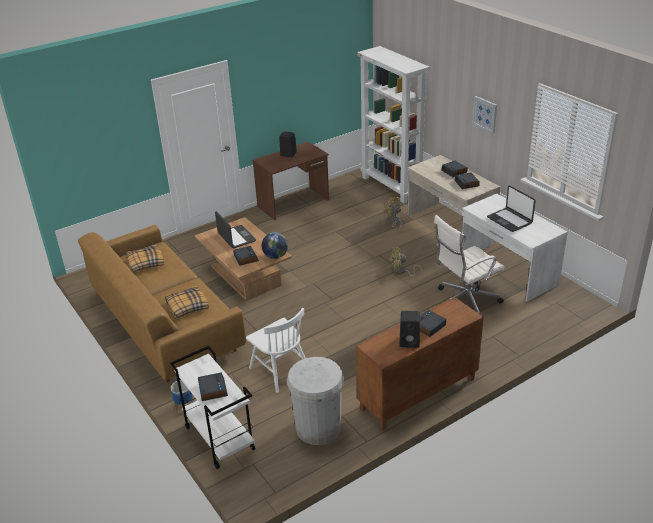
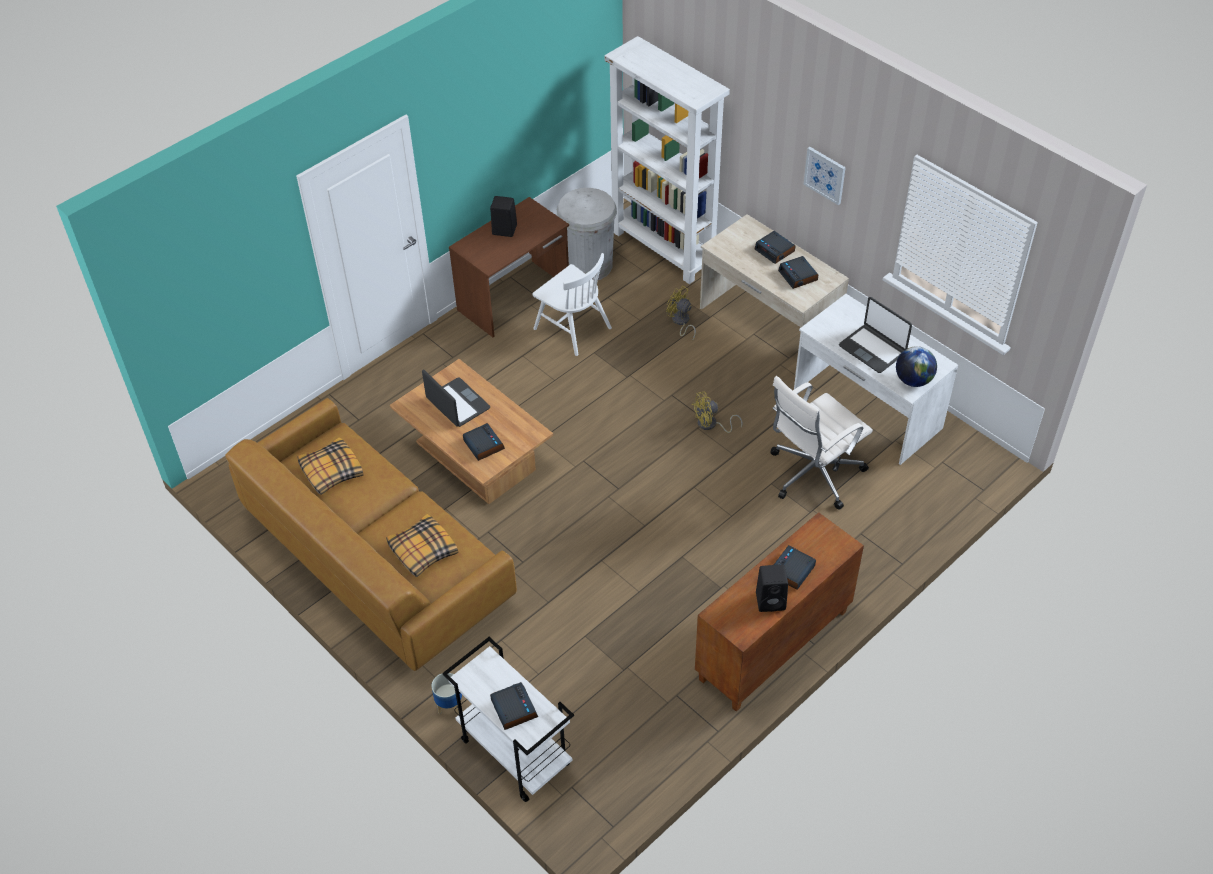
camera: 10 degrees left, 15 degrees up
white chair [246,308,305,393] -> white chair moved to [533,253,612,356]
globe [262,232,288,259] -> globe moved to [896,346,937,387]
white trash can [287,357,344,445] -> white trash can moved to [557,188,617,280]

